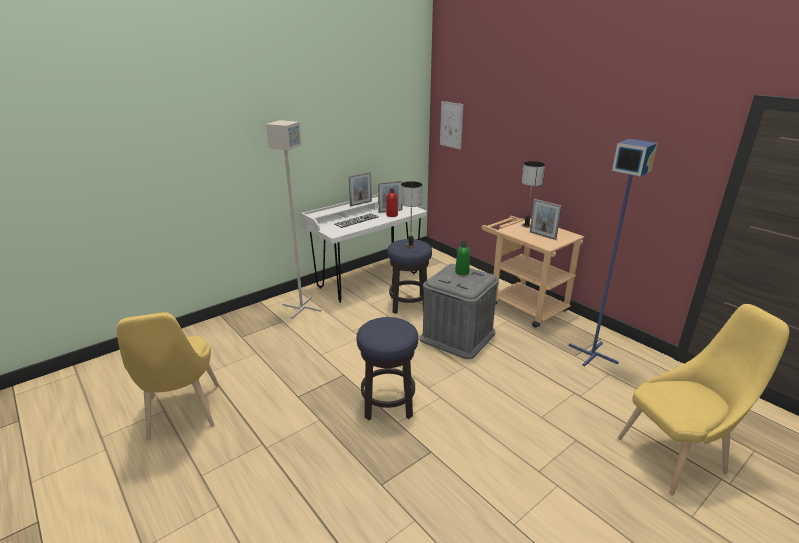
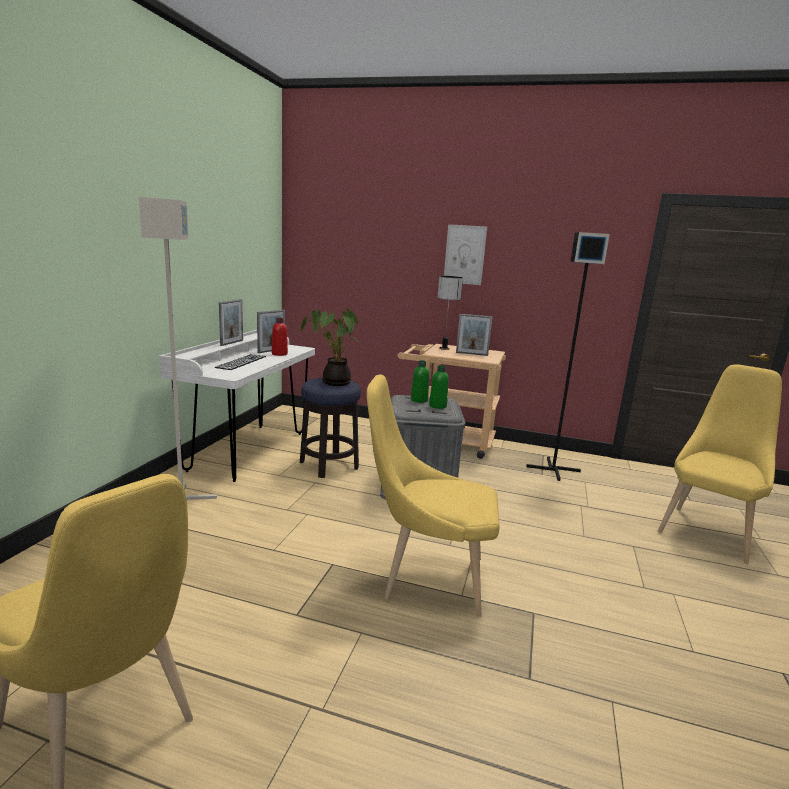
camera: 35 degrees left, 10 degrees down
stool [357,317,418,420] -> yellow chair [367,374,500,618]
table lamp [401,181,422,248] -> potted plant [301,307,358,386]
picture [440,101,463,150] -> picture moved to [444,224,487,285]
blue floor lamp [569,139,658,367] -> black floor lamp [526,232,610,481]
none -> green bottle [429,365,449,409]

